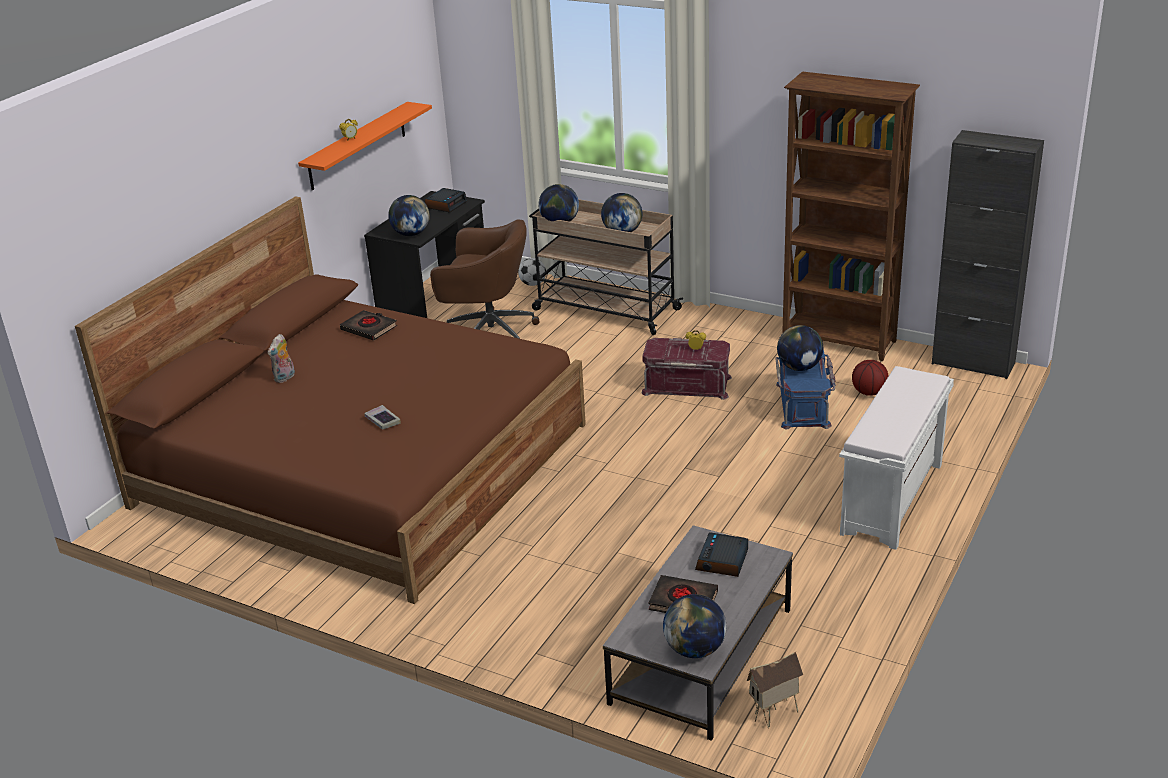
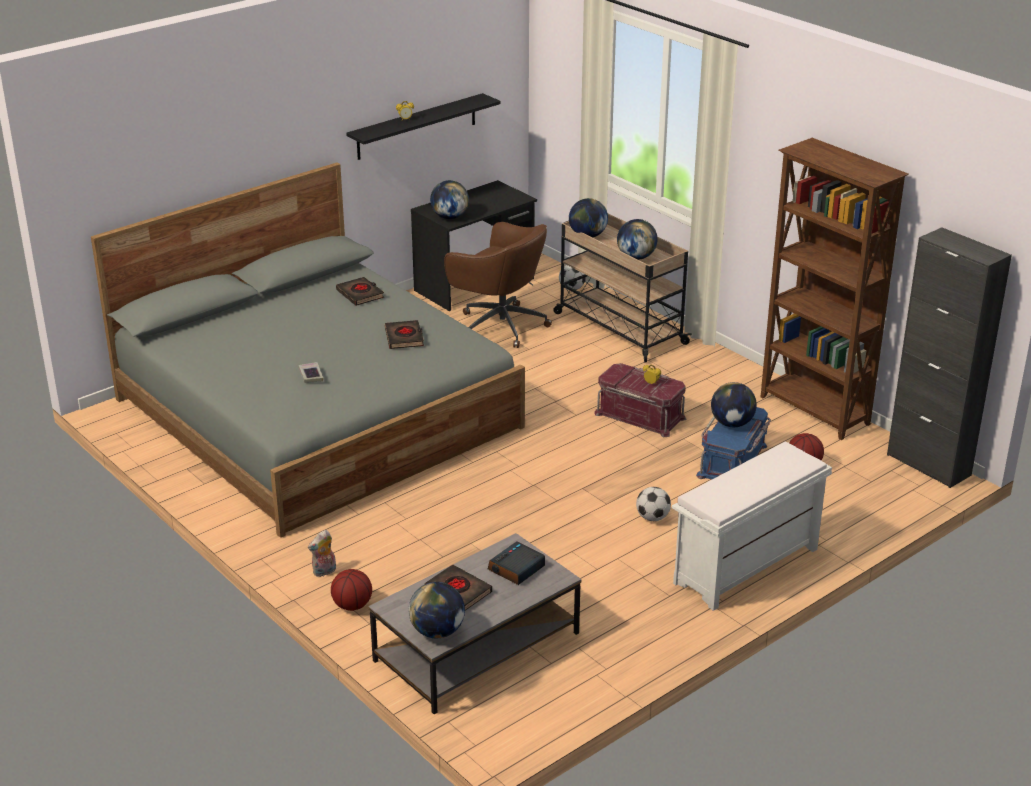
camera: 20 degrees right, 0 degrees up
brown bed [75,196,586,604] -> grey bed [91,163,525,538]
plush toy [268,334,295,383] -> plush toy moved to [308,530,336,577]
orange shelf [298,102,432,191] -> black shelf [346,93,500,160]
alarm clock [425,188,467,213] -> none
toy house [747,652,803,729] -> none
none -> basketball [331,569,372,611]
none -> black book [385,320,424,349]
none -> football [636,487,671,521]

